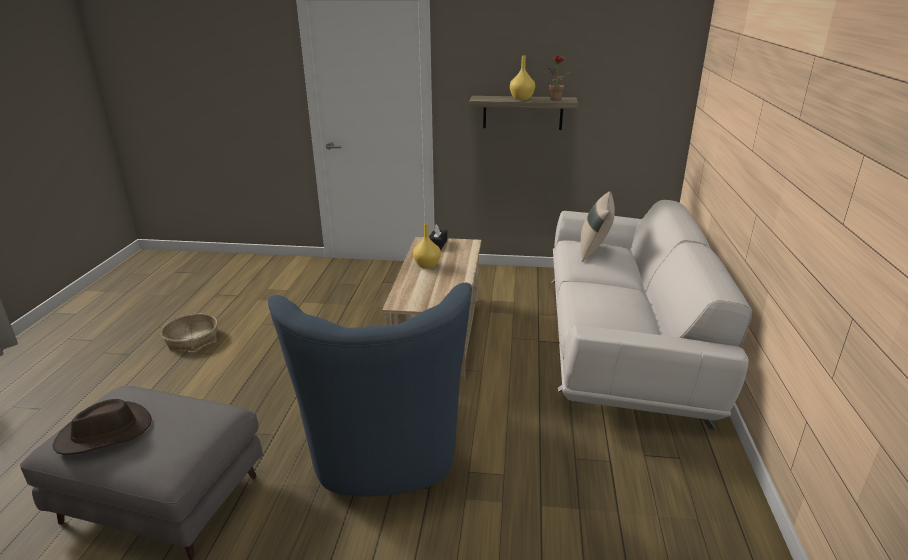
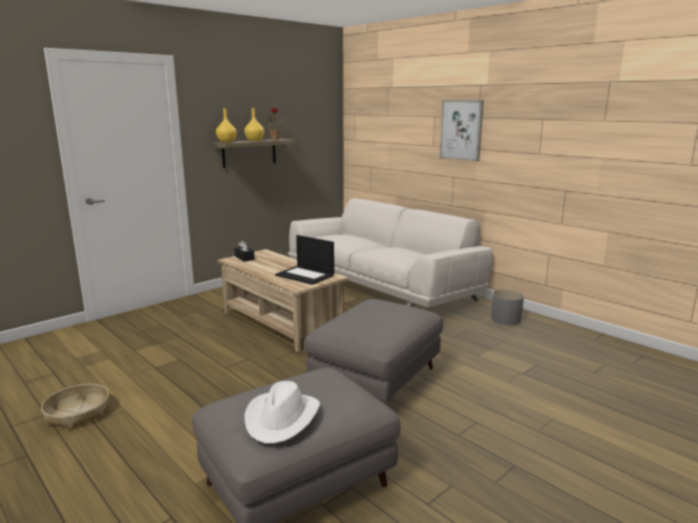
camera: 50 degrees left, 10 degrees down
brown hat [52,399,152,455] -> white hat [244,381,320,444]
blue armchair [268,283,472,496] -> grey ottoman [304,299,443,403]
yellow vase [413,223,441,269] -> yellow vase moved to [216,108,237,143]
beige pillow [581,191,615,262] -> none
none -> laptop [275,235,334,285]
none -> picture [439,100,484,162]
none -> grey planter [491,289,524,325]

